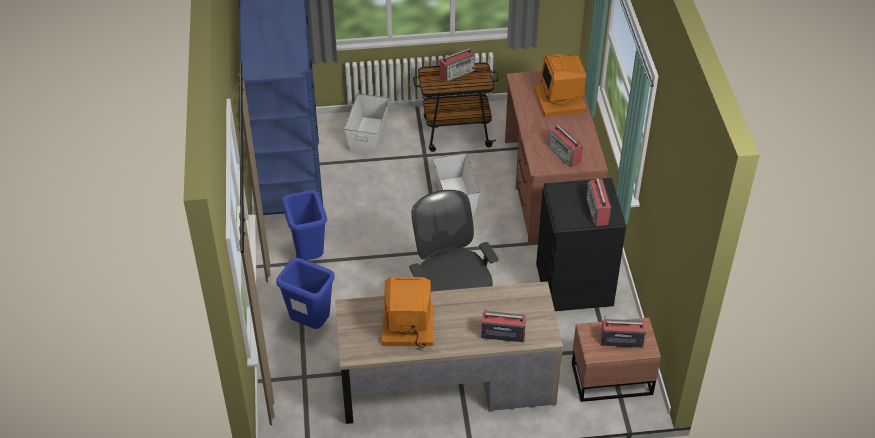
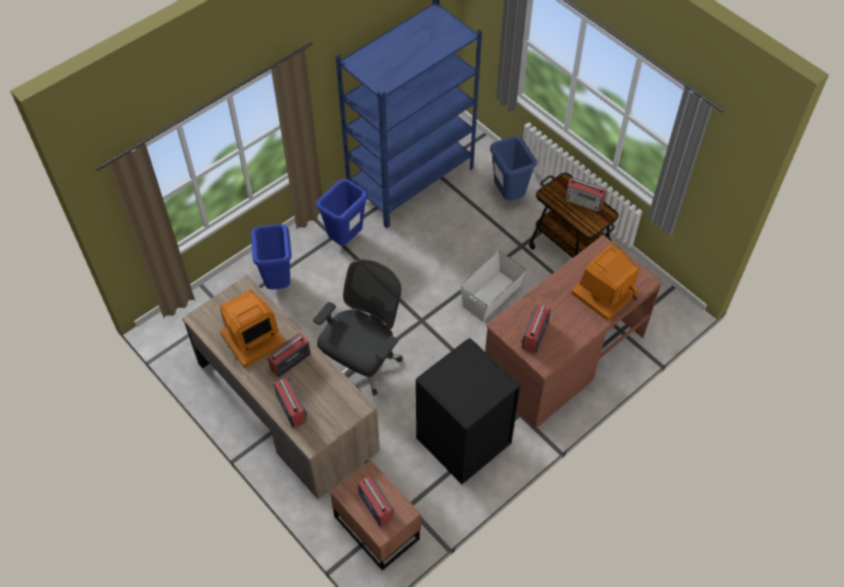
camera: 55 degrees right, 10 degrees up
white storage box [344,93,390,156] -> blue trash can [490,136,537,201]
monitor [382,277,434,348] -> monitor turned 90 degrees clockwise [220,290,285,368]
radio [585,178,611,226] -> radio moved to [267,333,311,377]

